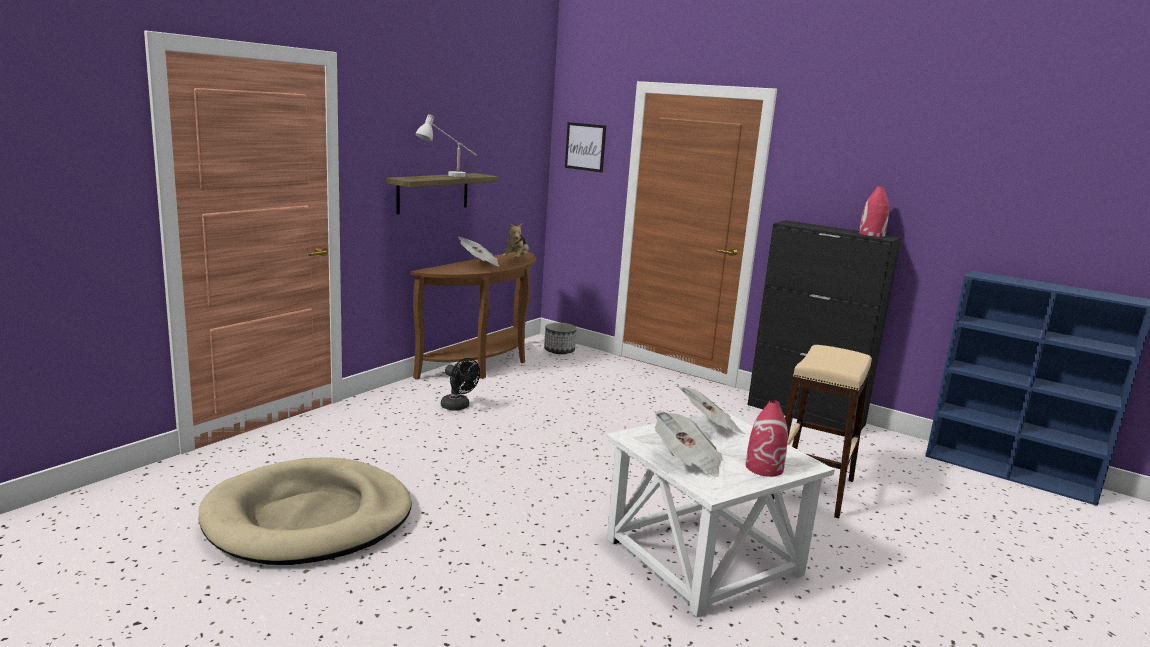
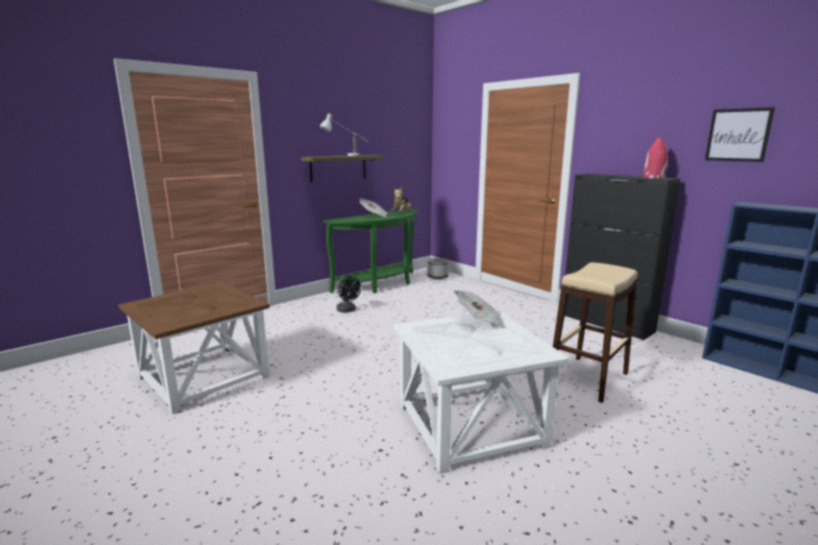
camera: 15 degrees right, 0 degrees up
beige dog bed [199,457,412,565] -> brown side table [118,282,270,414]
brown console table [410,252,536,380] -> green console table [323,209,418,294]
picture [565,122,606,172] -> picture moved to [705,107,775,162]
newspaper [655,411,722,477] -> none
red vase [746,400,788,477] -> none

